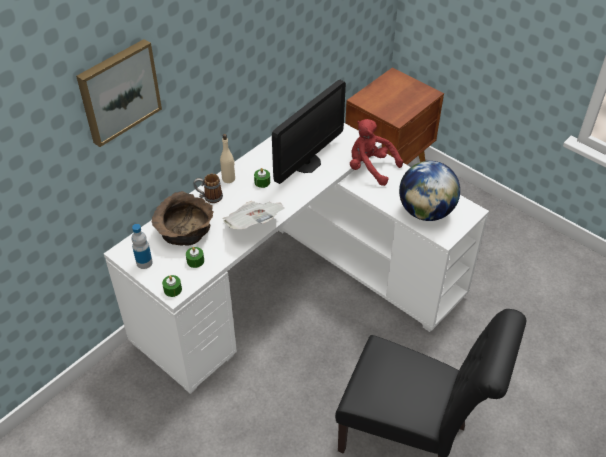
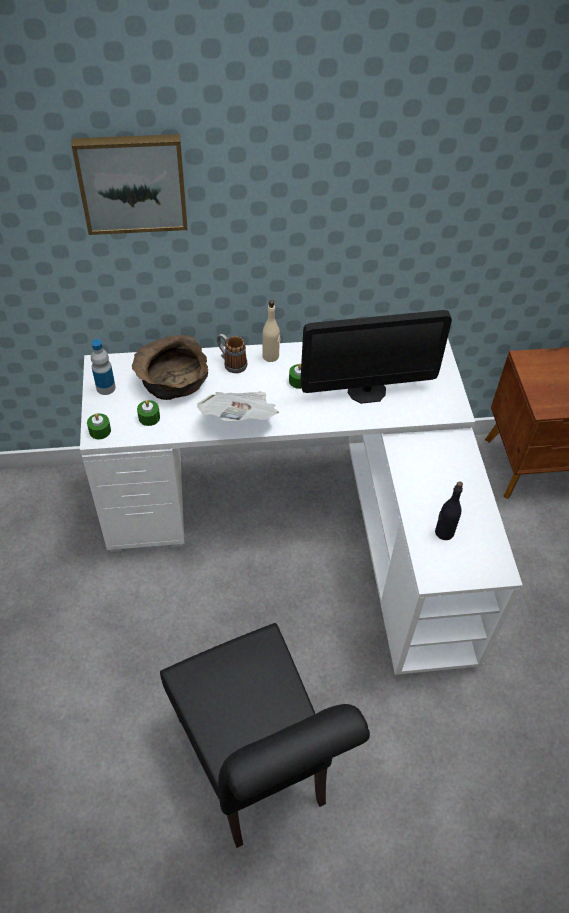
camera: 40 degrees right, 5 degrees up
red plush toy [350,119,403,186] -> none
globe [399,161,460,221] -> black bottle [435,481,463,540]

